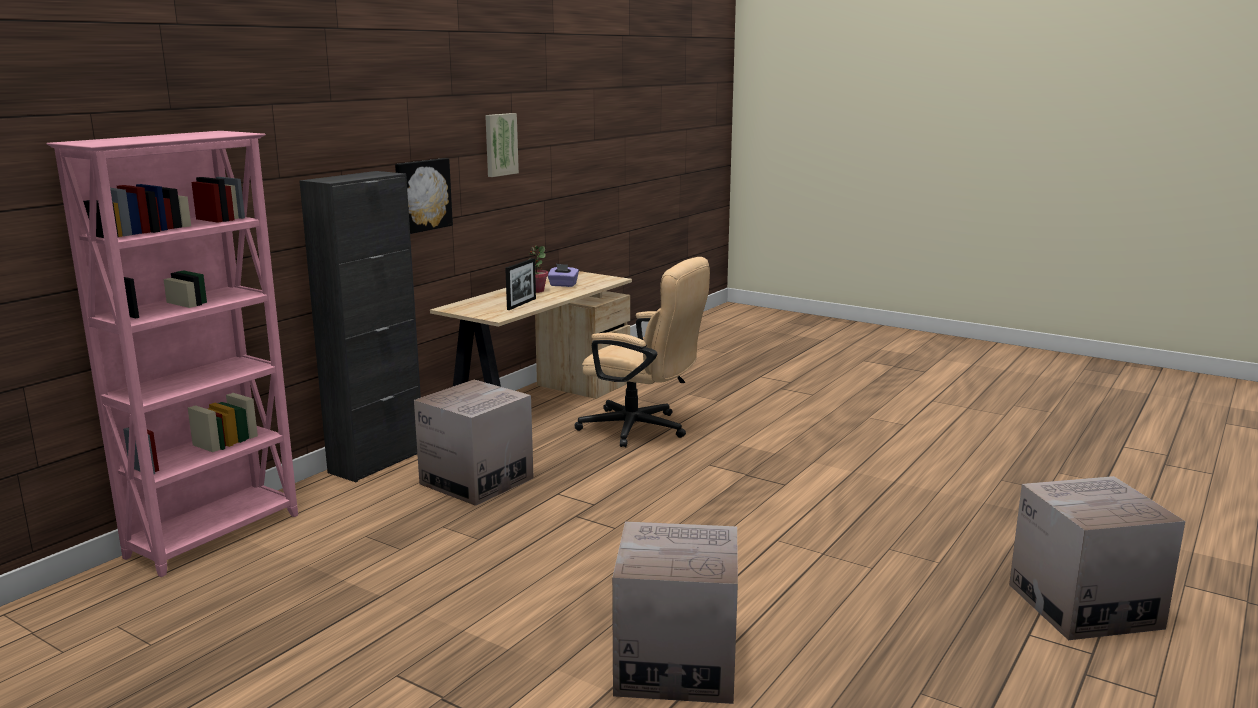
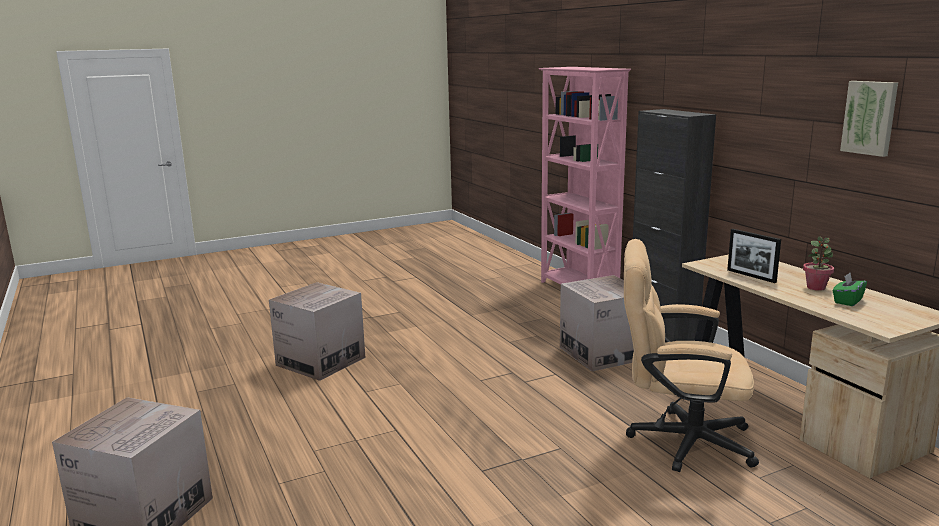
camera: 120 degrees right, 0 degrees up
picture [395,158,453,234] -> none
purple tissue box [548,264,579,287] -> green tissue box [833,273,867,306]
beige office chair [574,257,710,447] -> beige office chair turned 45 degrees clockwise [624,239,759,472]

